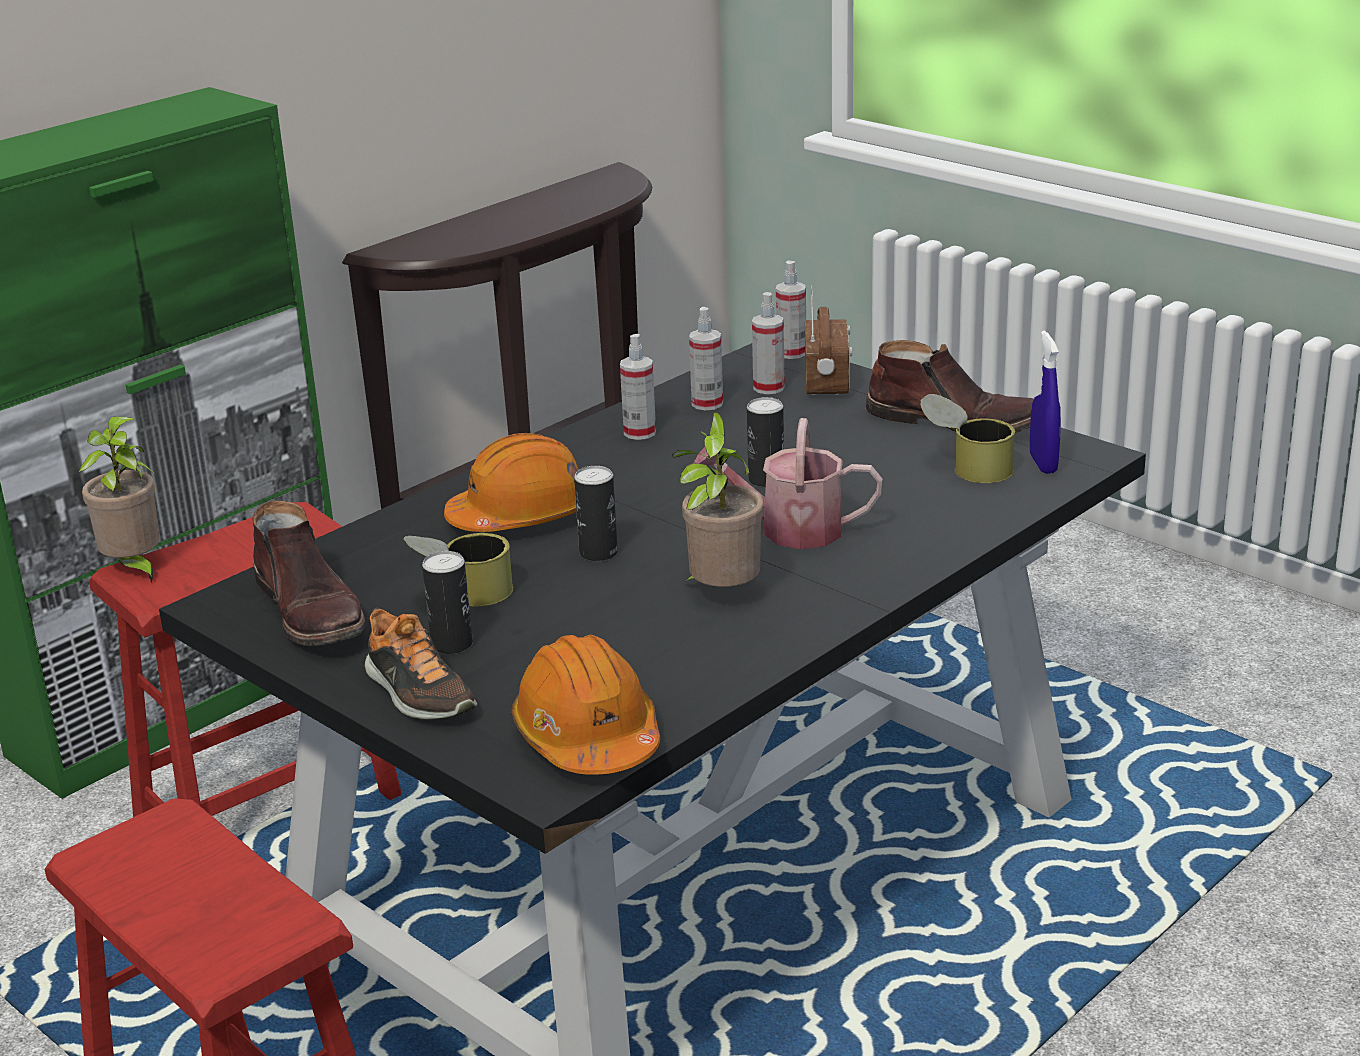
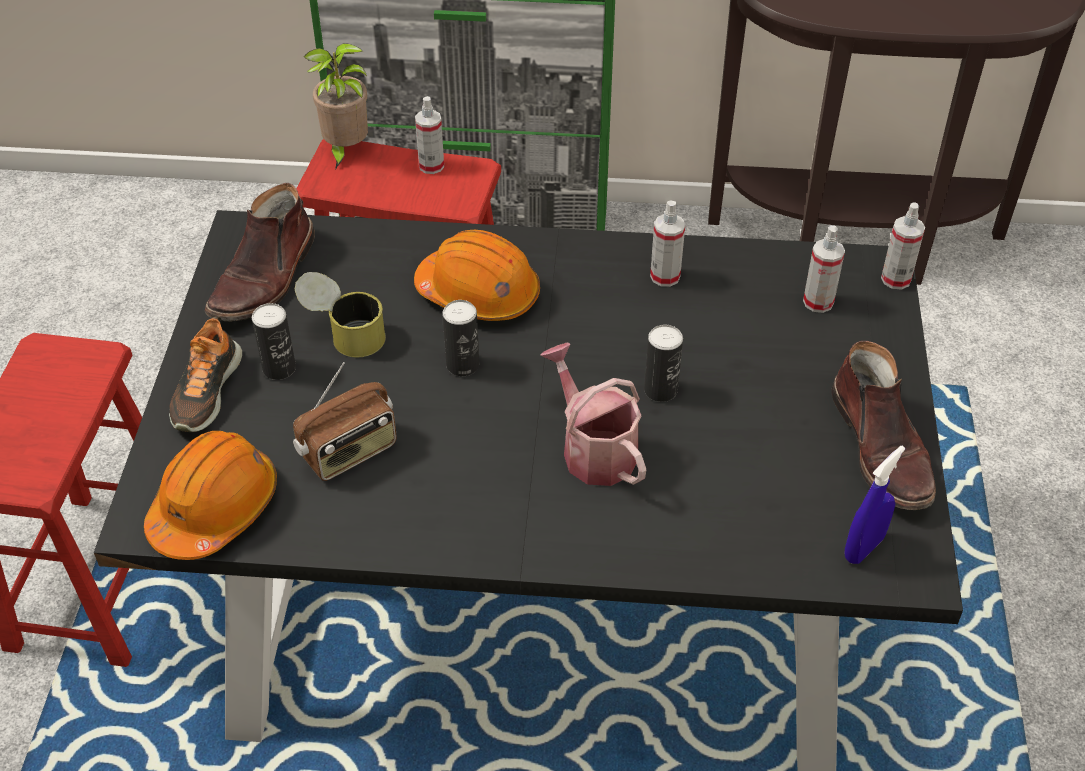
camera: 50 degrees right, 20 degrees up
potted plant [673,412,764,587] -> none
spray bottle [689,307,723,411] -> spray bottle moved to [415,96,444,174]
radio [805,284,852,395] -> radio moved to [293,362,397,481]
can [920,394,1015,483] -> none

